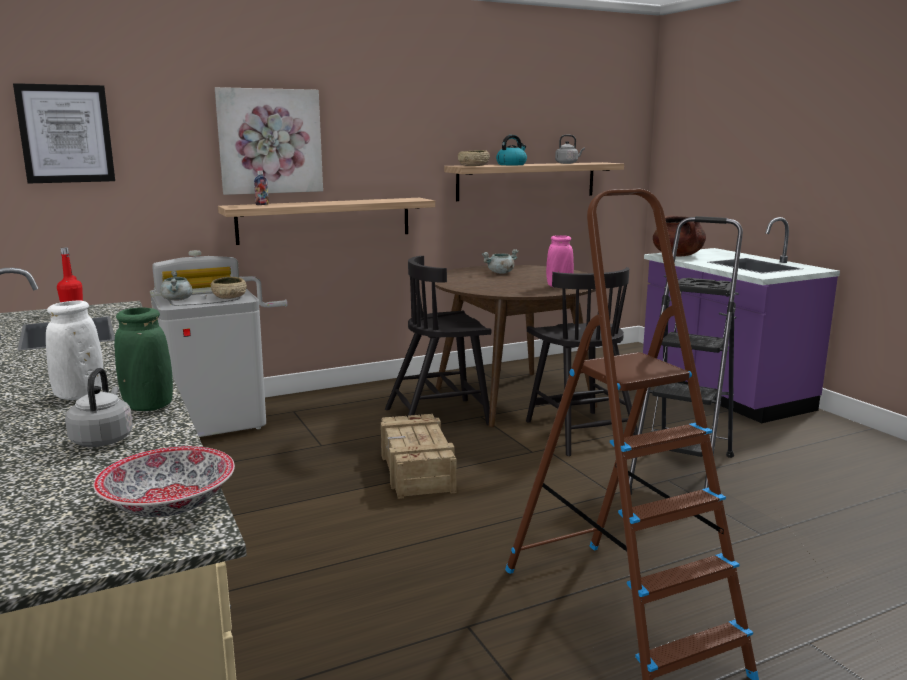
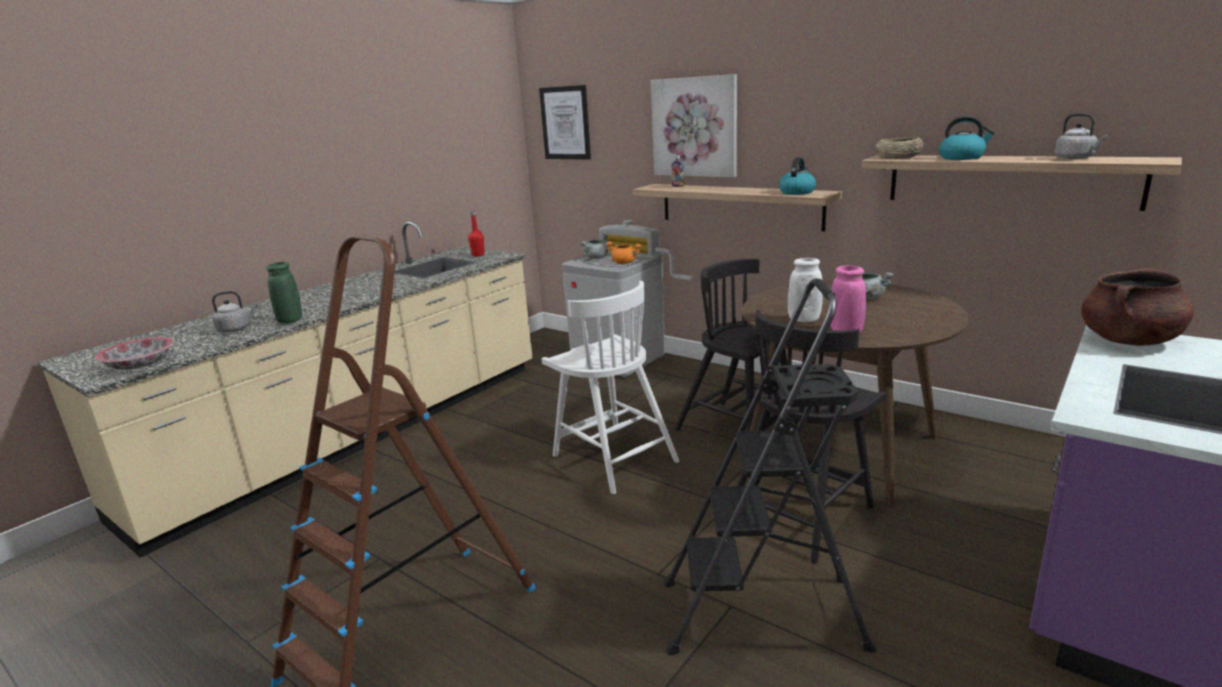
camera: 65 degrees right, 5 degrees up
white vase [46,301,103,400] -> white vase moved to [788,258,823,322]
beige bowl [211,277,247,299] -> orange cooking pot [606,241,641,264]
crate [381,414,457,499] -> white chair [542,281,680,494]
none -> kettle [779,157,816,195]

